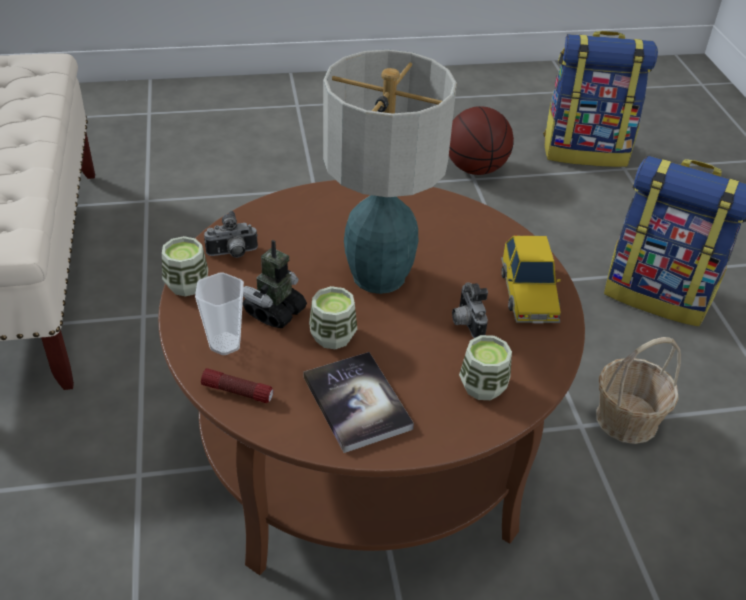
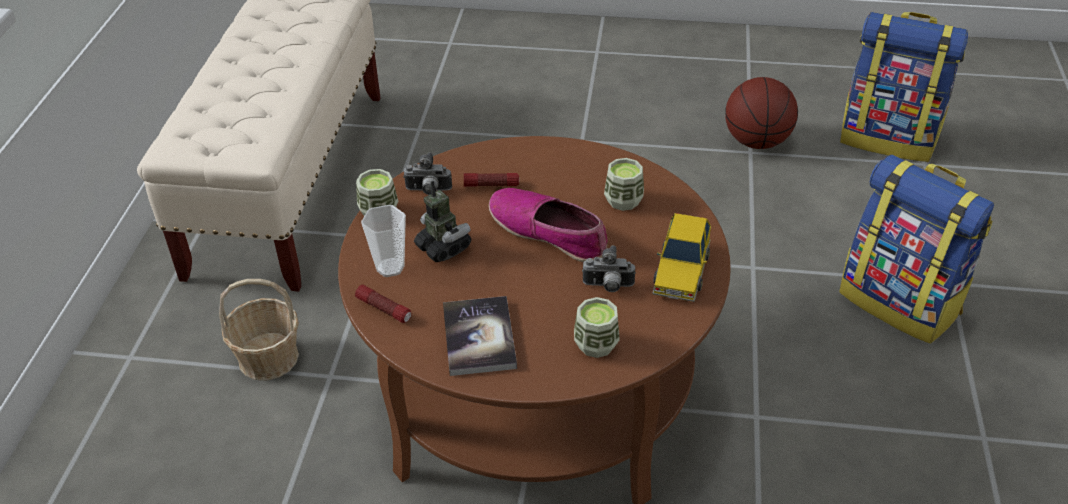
camera: 20 degrees right, 0 degrees up
toy robot [243,240,307,328] -> toy robot turned 90 degrees clockwise [414,181,471,262]
cup [309,286,357,349] -> cup moved to [604,158,644,211]
table lamp [323,50,457,294] -> shoe [489,188,607,262]
camera [452,282,488,338] -> camera turned 90 degrees counterclockwise [582,245,636,292]
basket [596,337,681,444] -> basket moved to [219,279,299,380]
none -> flashlight [464,173,519,187]

